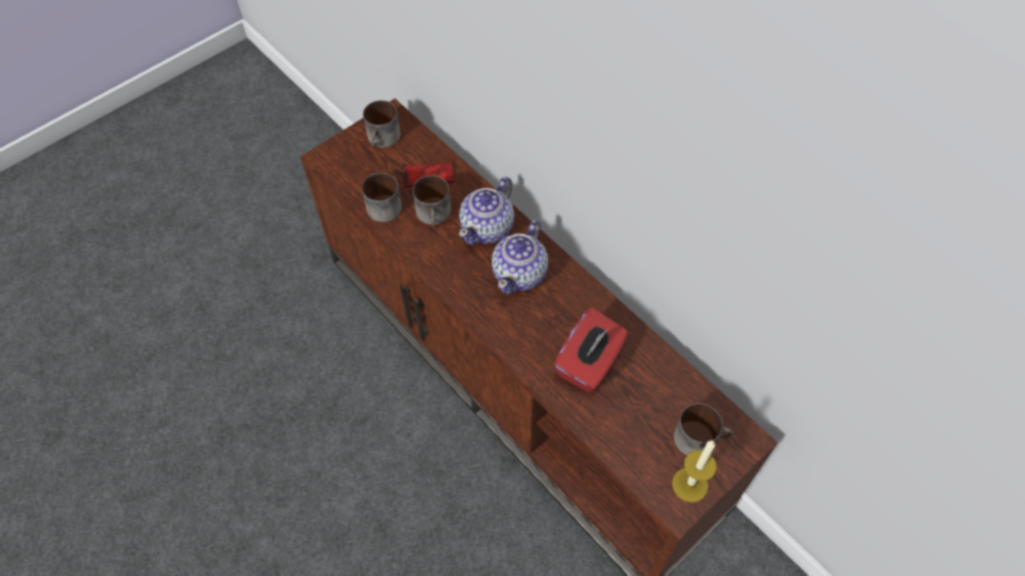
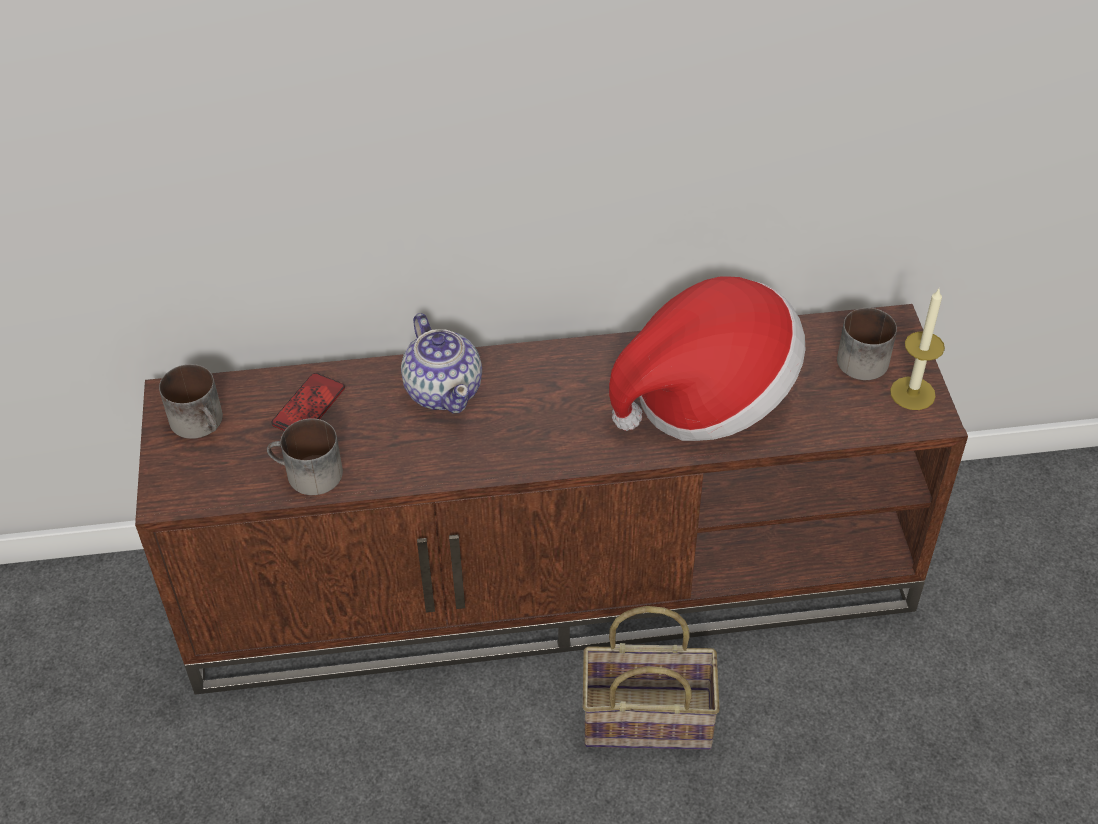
camera: 55 degrees left, 10 degrees down
mug [413,175,451,226] -> none
teapot [492,220,548,294] -> none
red tissue box [554,307,628,392] -> hat [609,276,806,441]
none -> basket [583,606,720,750]

